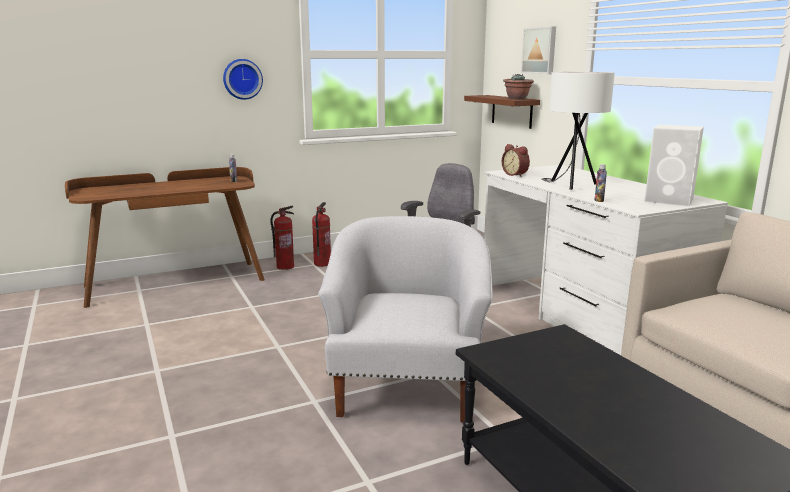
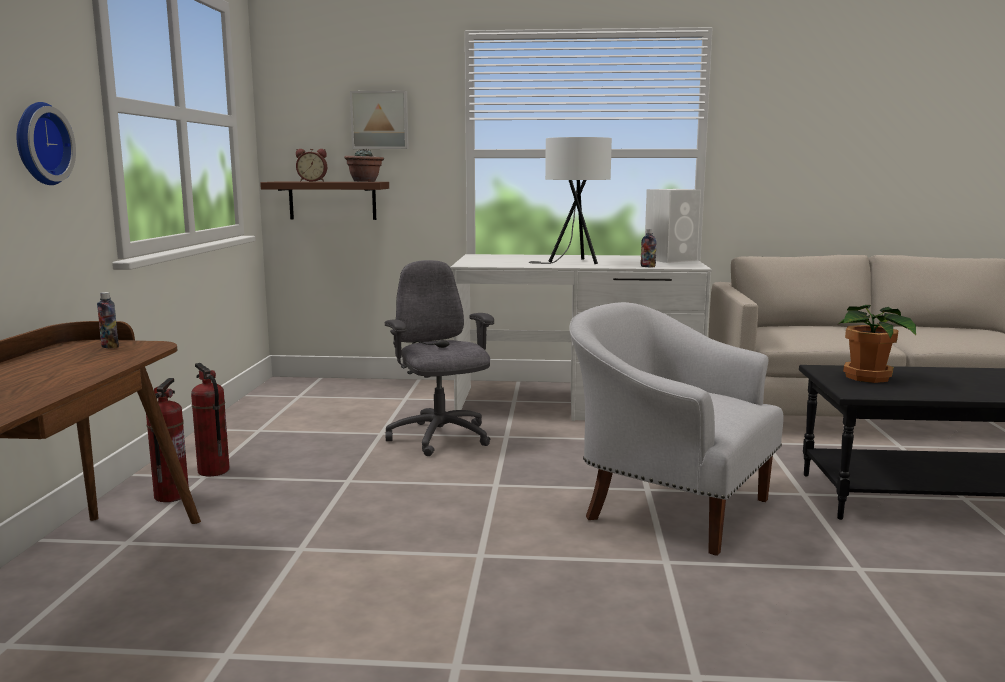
camera: 60 degrees left, 5 degrees down
alarm clock [502,144,530,177] -> alarm clock moved to [296,149,327,182]
none -> potted plant [837,305,916,383]

